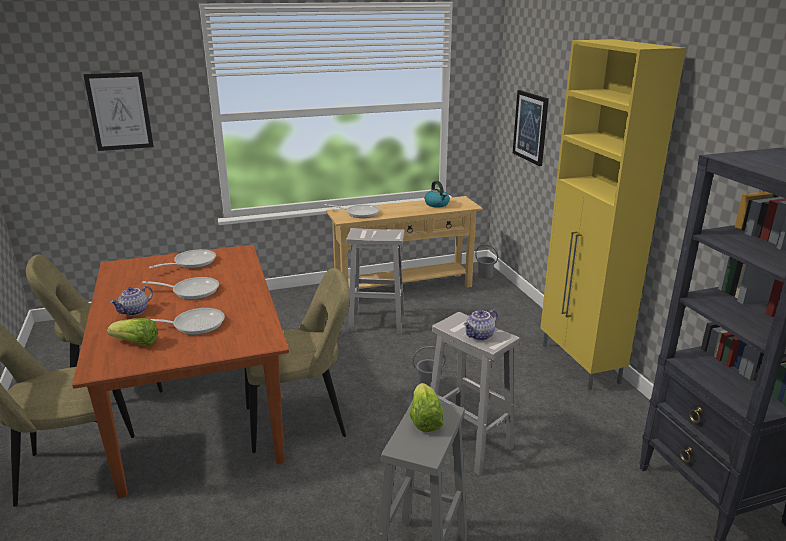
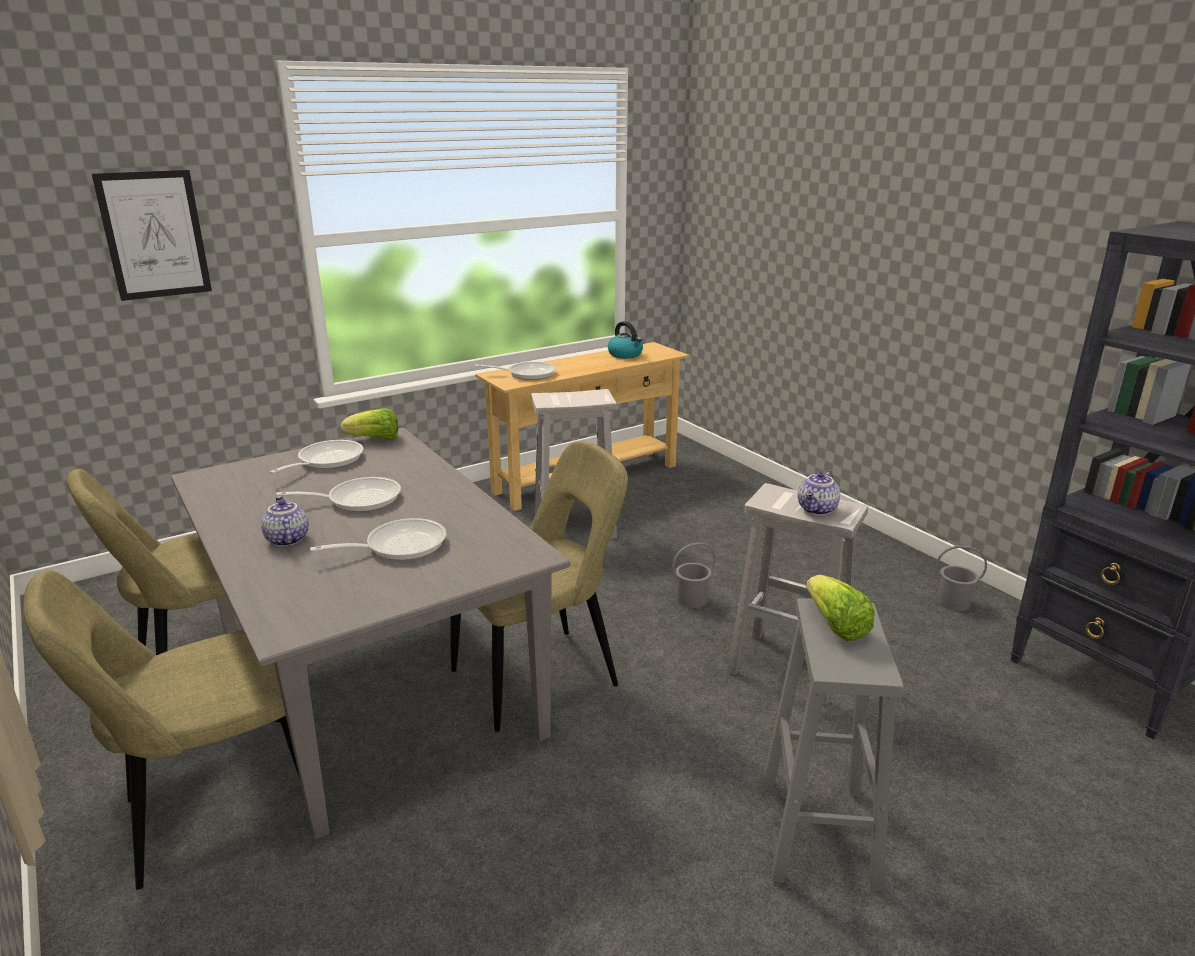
camera: 15 degrees left, 0 degrees up
brown dining table [72,245,289,498] -> grey dining table [171,427,571,839]
lettuce [107,318,158,346] -> lettuce moved to [341,408,398,440]
teapot [110,285,153,316] -> teapot turned 135 degrees clockwise [261,496,309,547]
grey bucket [475,244,498,279] -> grey bucket moved to [936,545,987,611]
picture [513,90,549,166] -> none
yellow cabinet [541,39,686,390] -> none

